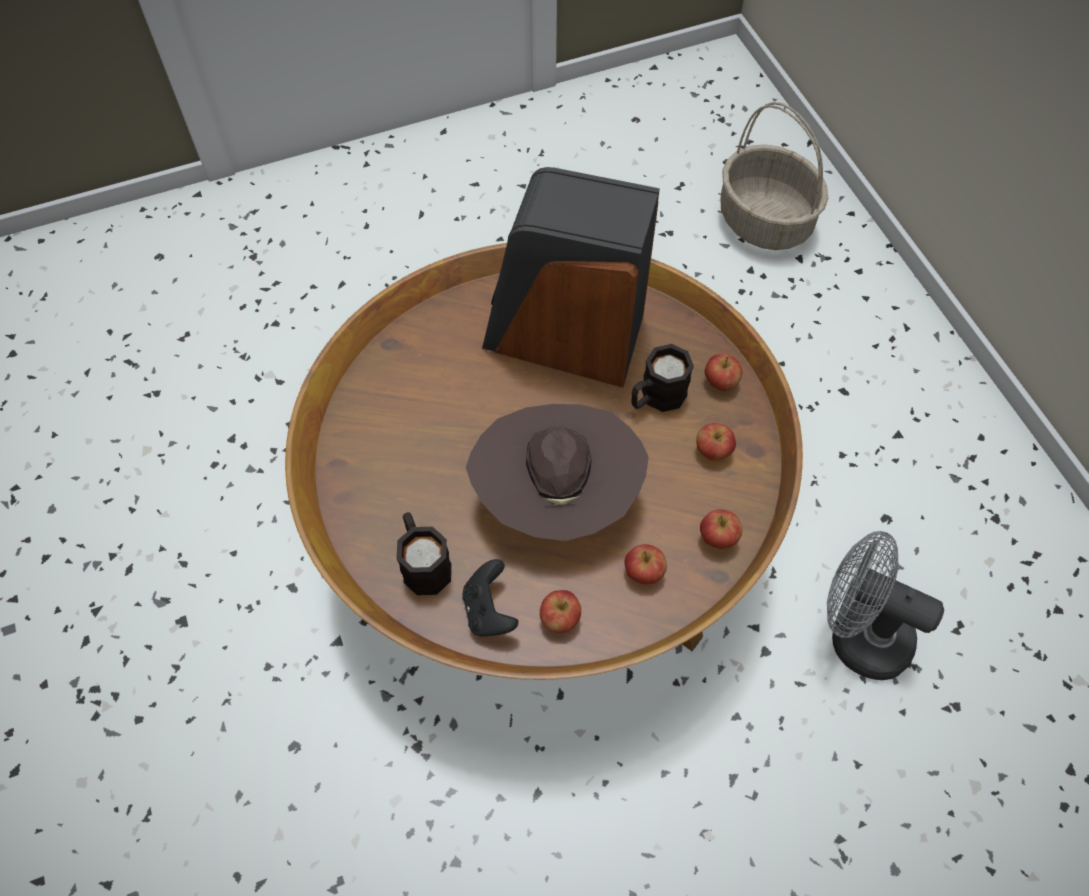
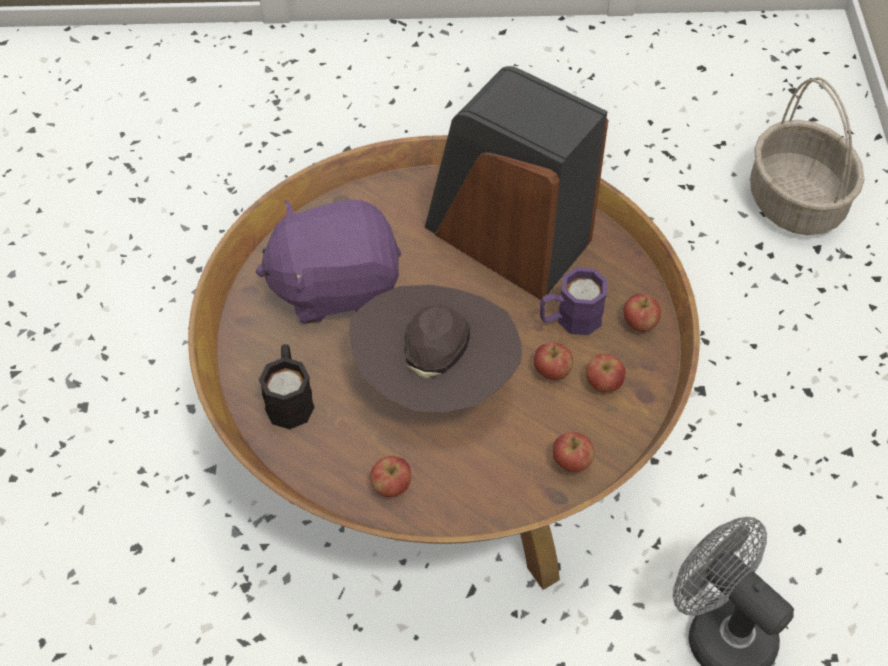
camera: 20 degrees right, 5 degrees down
black game controller [462,559,518,636] -> none
apple [625,544,667,584] -> apple moved to [534,342,573,380]
black mug [631,344,694,412] -> purple mug [540,267,607,335]
none -> purple plush toy [255,200,401,324]

